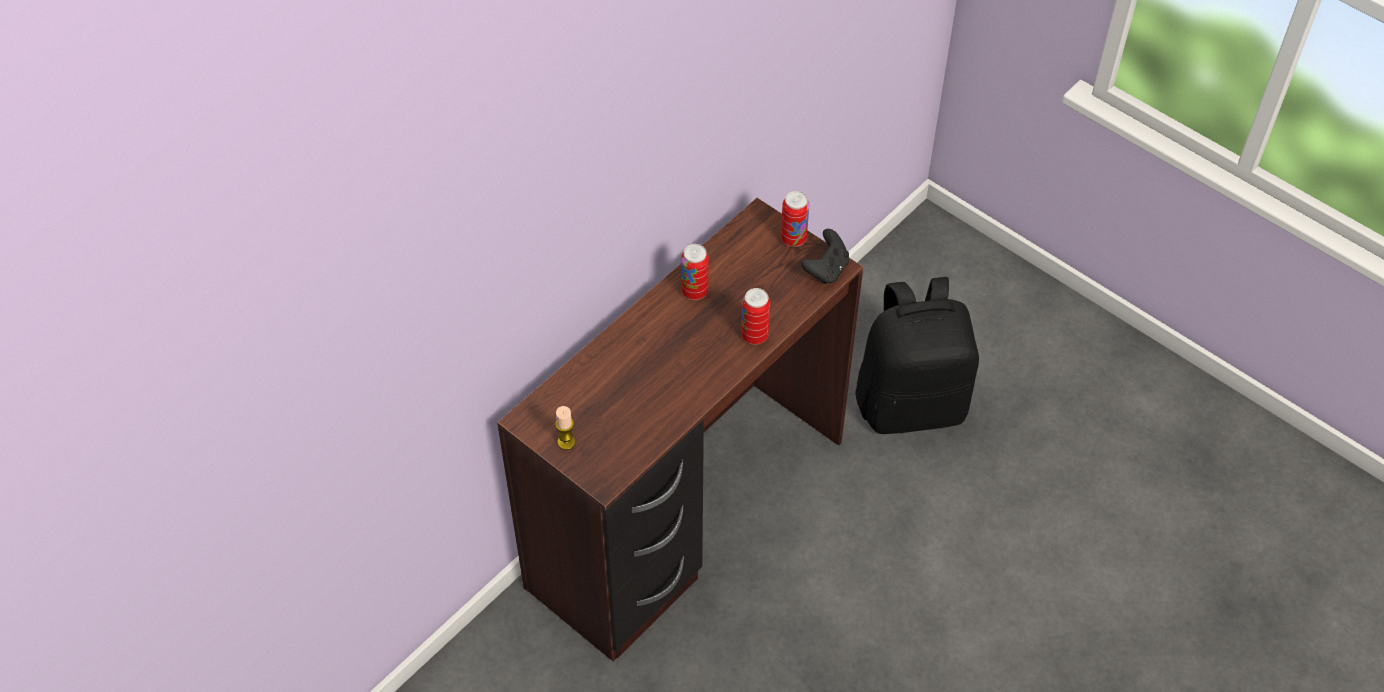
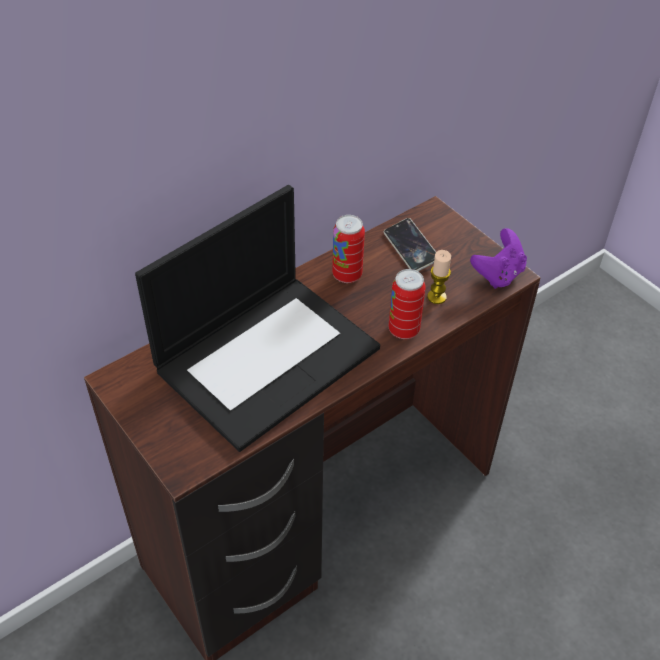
camera: 10 degrees right, 5 degrees down
candle [555,406,575,450] -> candle moved to [427,250,451,304]
can [781,191,809,247] -> none
black game controller [801,229,849,284] -> purple game controller [470,228,527,289]
black backpack [855,277,979,434] -> none
none -> laptop [135,185,380,452]
none -> phone [384,218,436,271]

